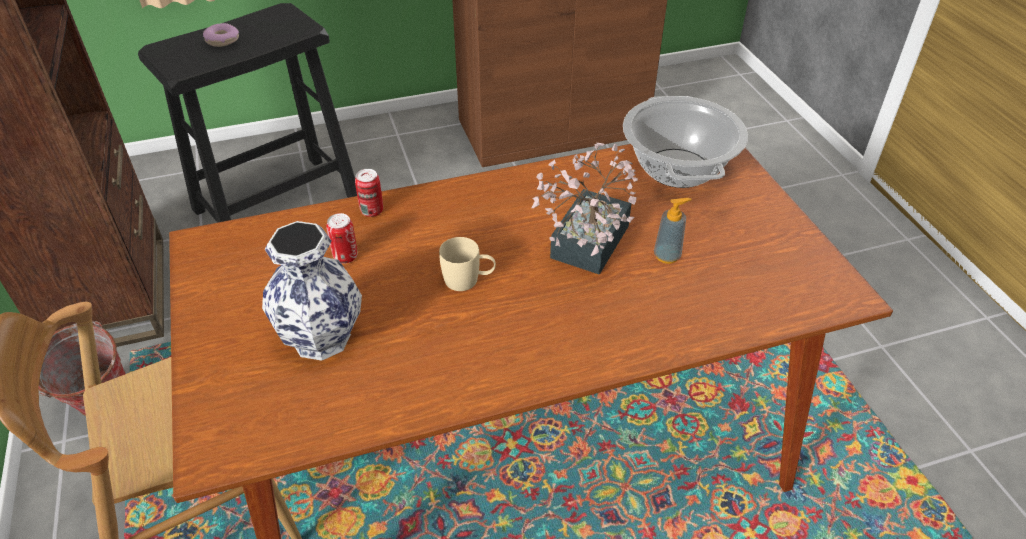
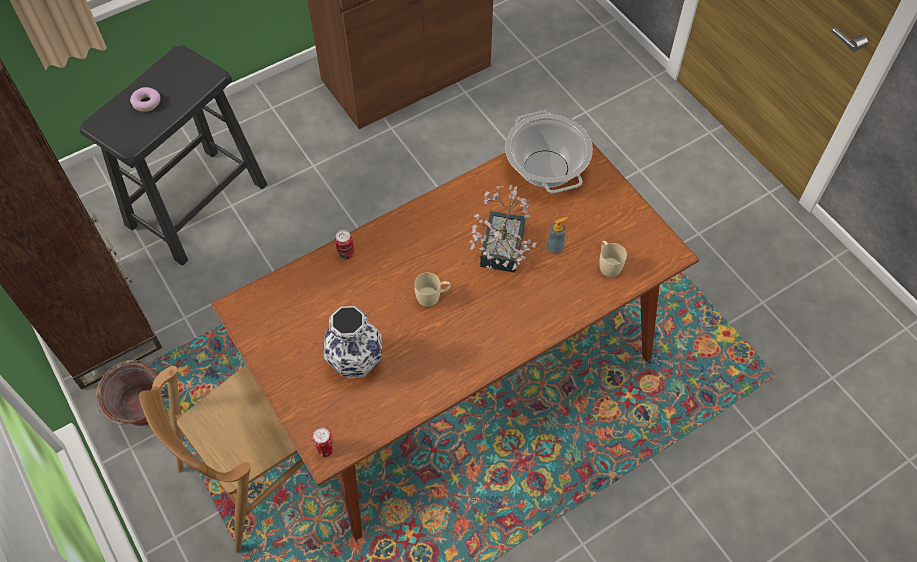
camera: 15 degrees left, 15 degrees up
can [326,213,358,264] -> can moved to [312,428,334,457]
none -> beige mug [599,241,627,277]

